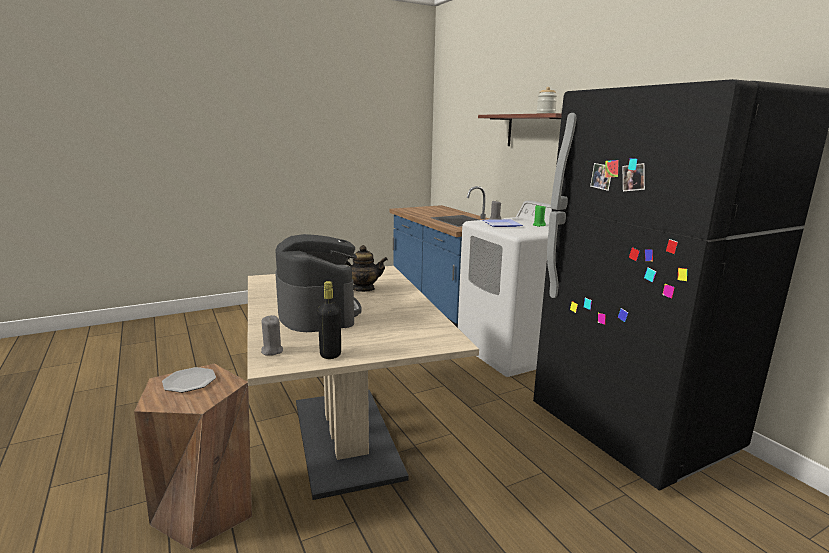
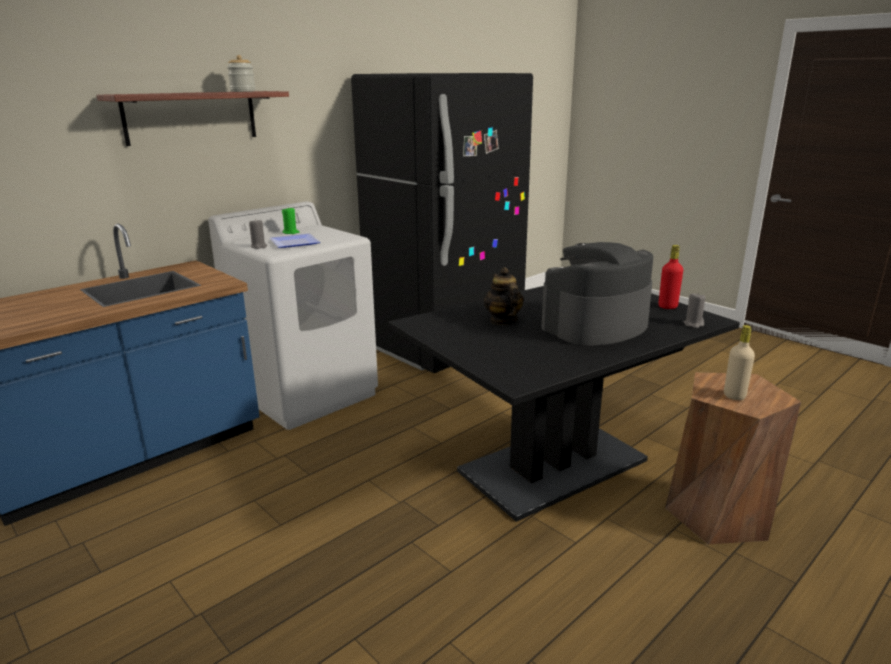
camera: 105 degrees left, 5 degrees up
plate [162,367,216,393] -> beige bottle [724,325,755,400]
beige dining table [248,266,479,500] -> black dining table [388,286,740,522]
black bottle [317,281,341,359] -> red bottle [658,245,683,309]

